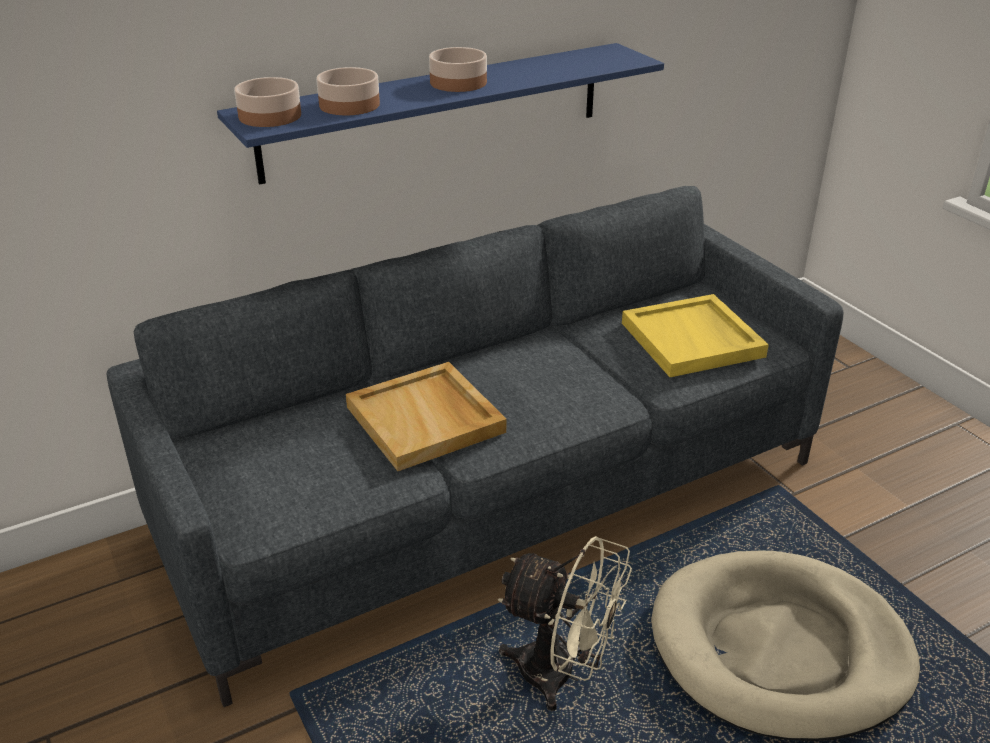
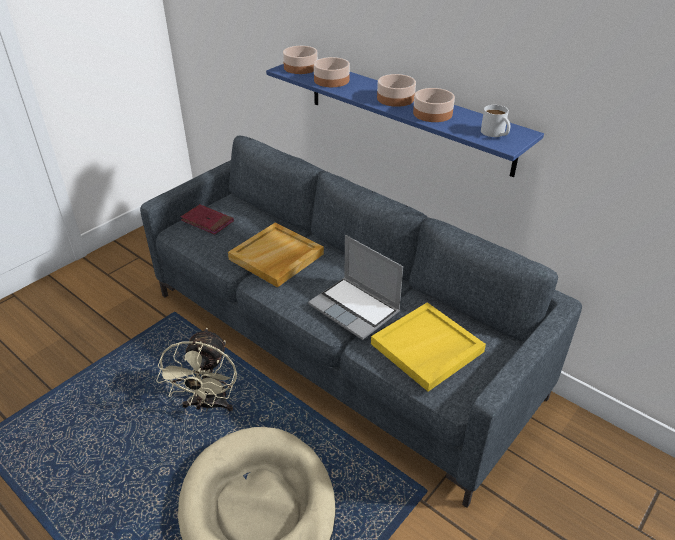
camera: 70 degrees right, 5 degrees up
none -> red book [181,205,234,235]
none -> laptop [308,235,403,340]
none -> bowl [413,88,455,122]
none -> white mug [481,105,511,137]

